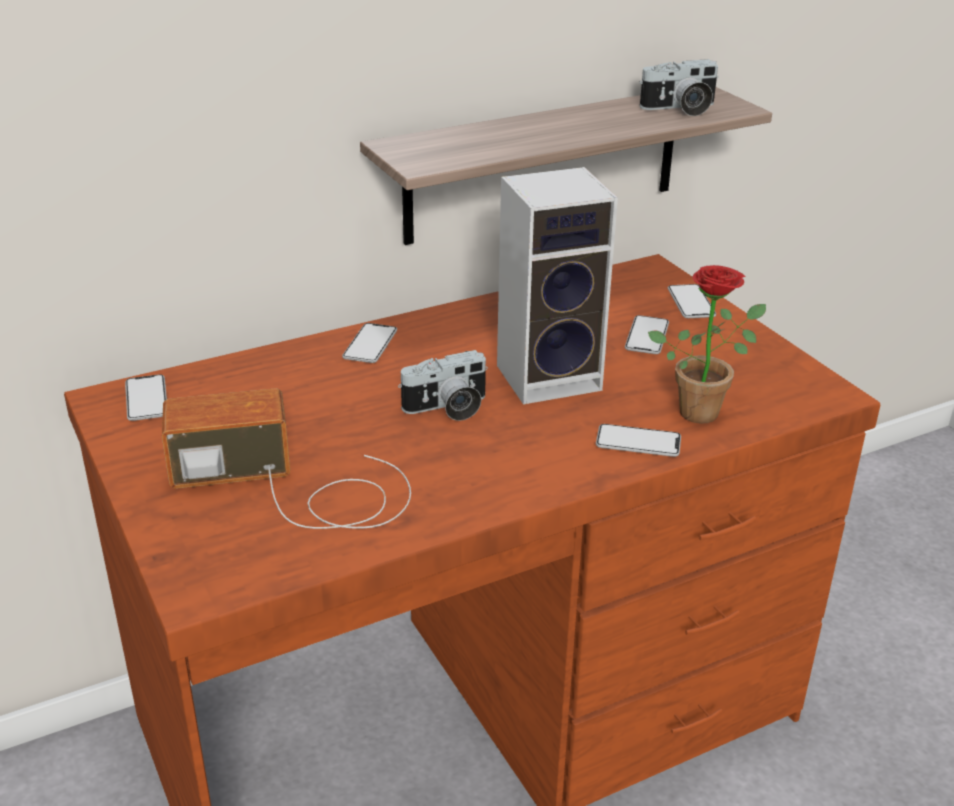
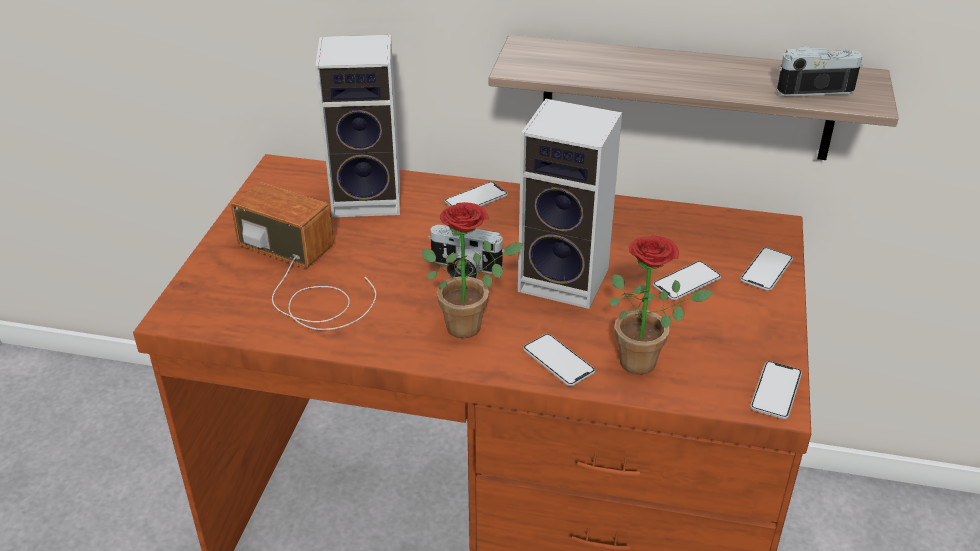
camera: 40 degrees right, 5 degrees up
phone [125,374,167,421] -> phone moved to [750,361,802,419]
camera [639,59,718,116] -> camera turned 150 degrees clockwise [777,46,863,96]
none -> speaker [315,35,400,218]
none -> potted plant [422,202,523,338]

